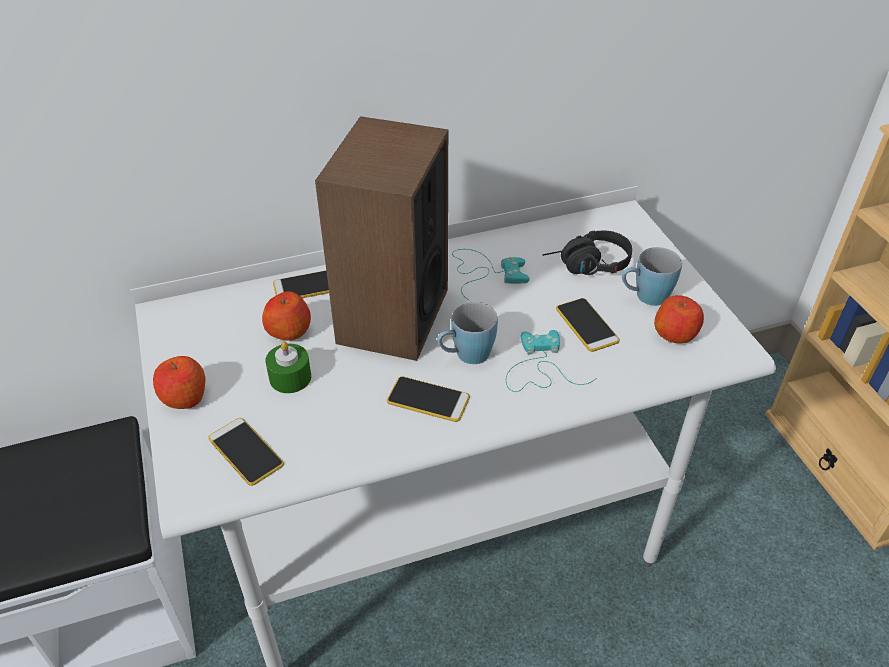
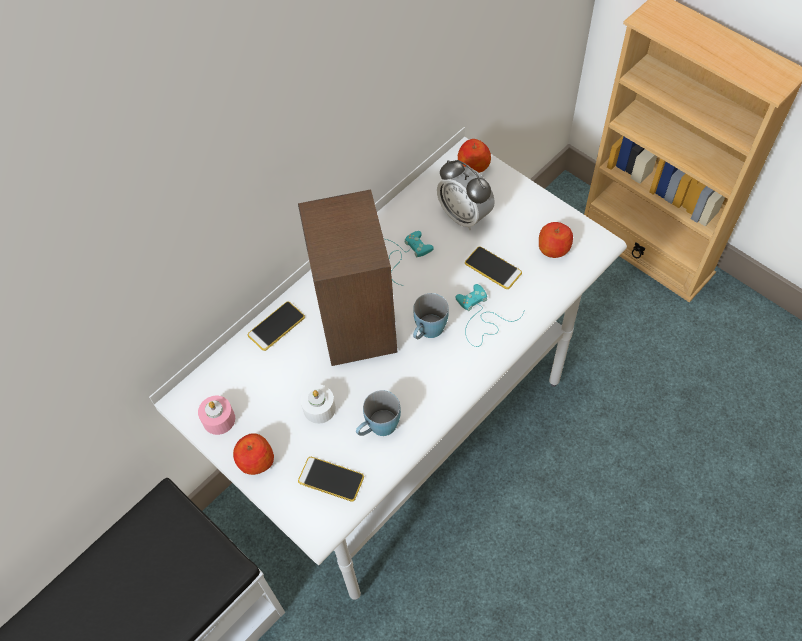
camera: 25 degrees left, 15 degrees up
apple [262,291,311,341] -> apple moved to [458,139,491,173]
green candle [265,341,311,393] -> white candle [301,385,336,424]
phone [387,376,470,422] -> none
black headphones [542,230,632,275] -> alarm clock [437,160,494,230]
blue mug [622,247,682,306] -> blue mug moved to [356,390,401,436]
none -> pink candle [198,396,235,435]

